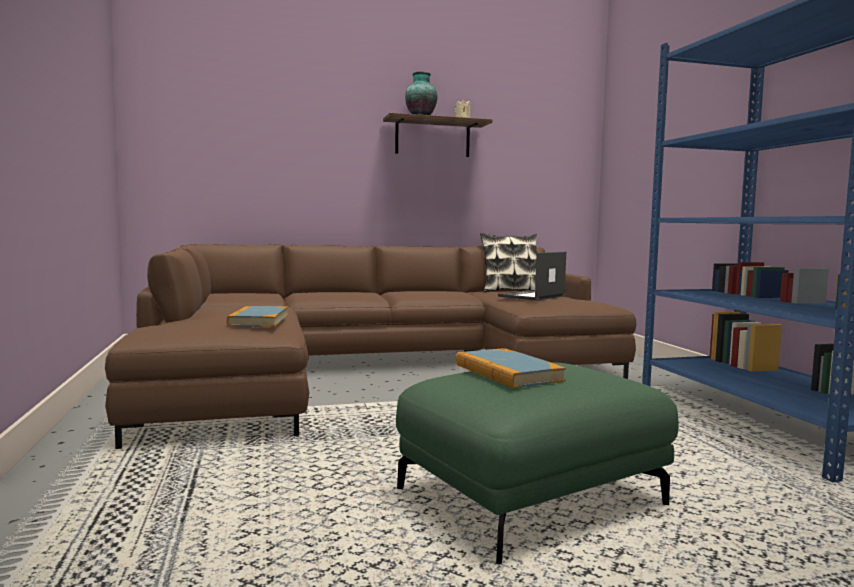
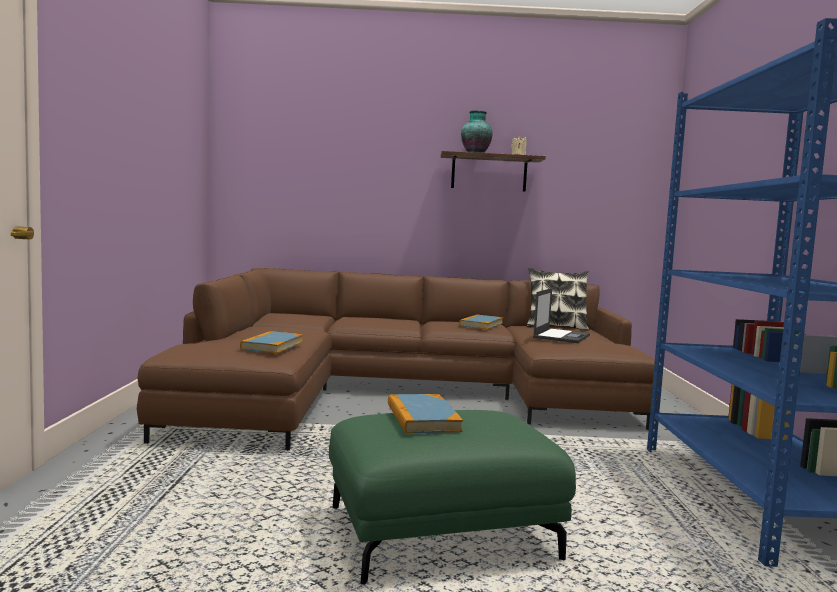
camera: 15 degrees right, 0 degrees up
laptop [498,252,566,301] -> laptop turned 150 degrees clockwise [533,288,590,343]
none -> book [459,315,503,329]

